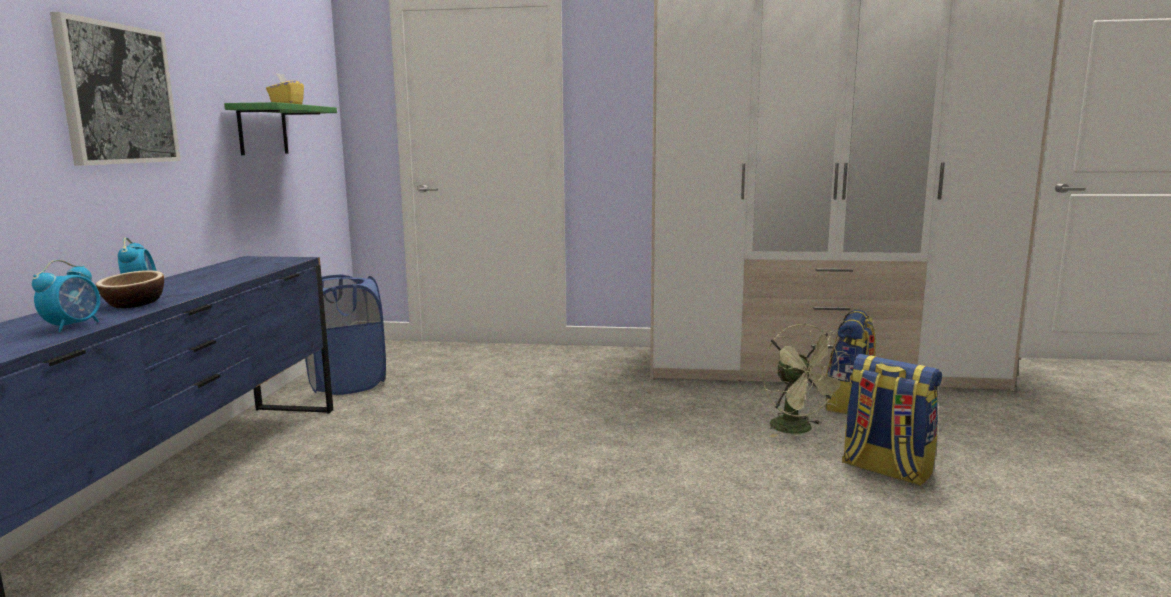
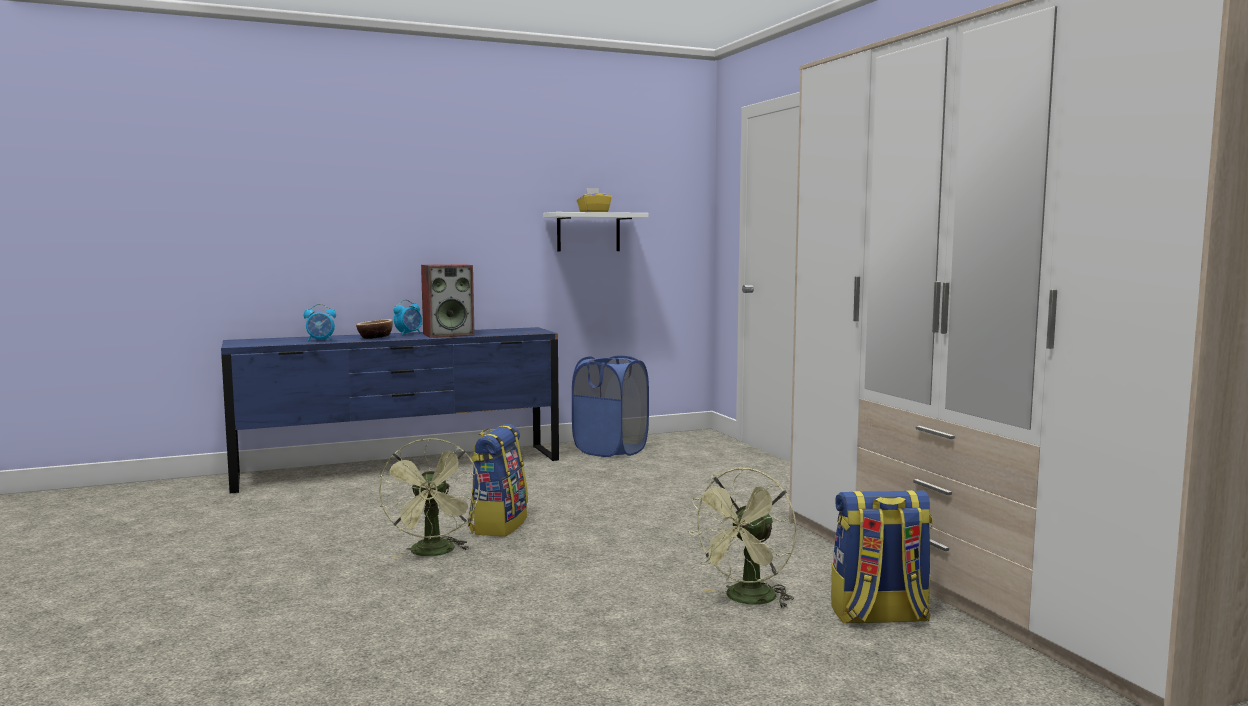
camera: 60 degrees right, 5 degrees down
picture [50,12,181,166] -> none
green shelf [224,102,337,155] -> white shelf [543,212,648,252]
backpack [842,354,942,486] -> backpack moved to [468,424,528,537]
none -> green fan [379,438,480,557]
none -> speaker [421,264,475,338]

